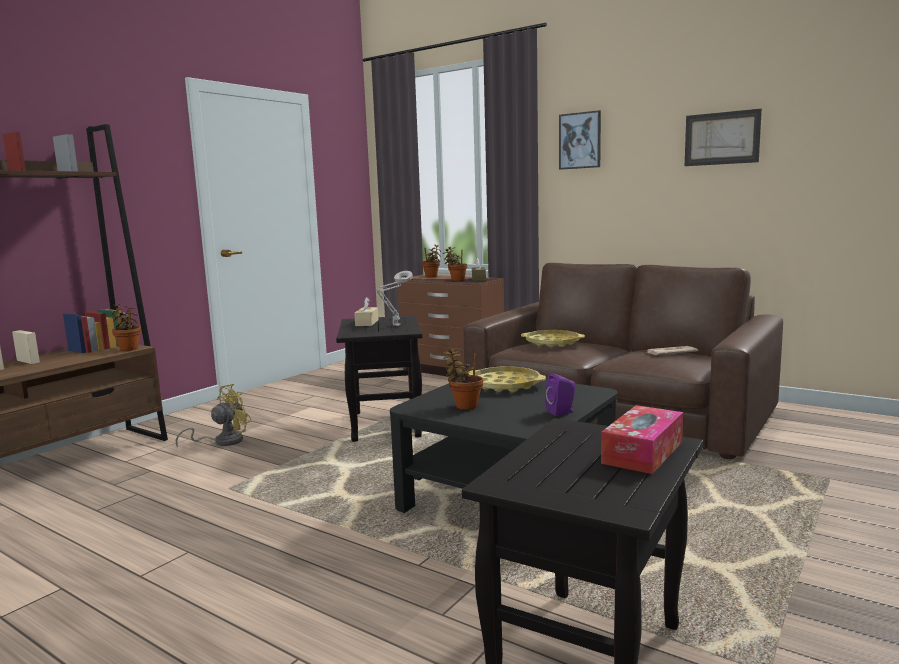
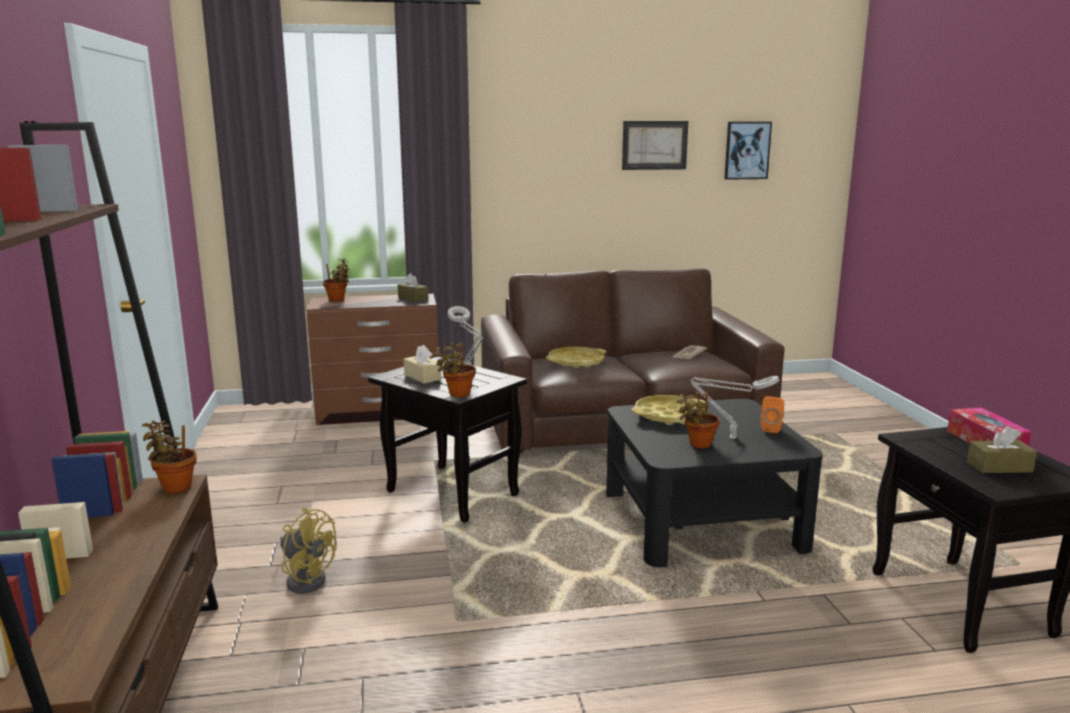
camera: 45 degrees left, 5 degrees up
yellow fan [175,384,252,447] -> yellow fan turned 120 degrees clockwise [280,508,337,594]
potted plant [443,247,467,281] -> potted plant moved to [434,343,475,398]
purple speaker [545,373,575,416] -> orange speaker [761,396,784,433]
picture [559,110,601,170] -> picture moved to [724,122,772,180]
none -> grey table lamp [691,376,779,439]
none -> brown tissue box [967,426,1037,473]

